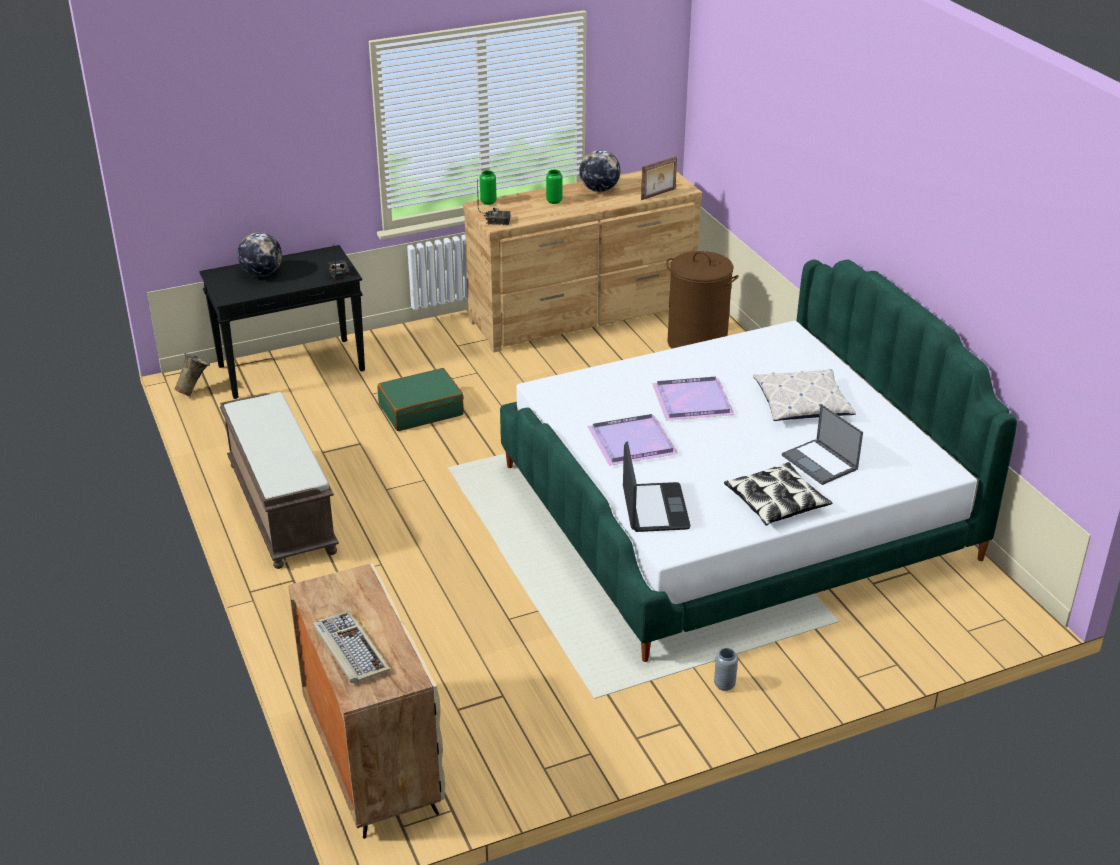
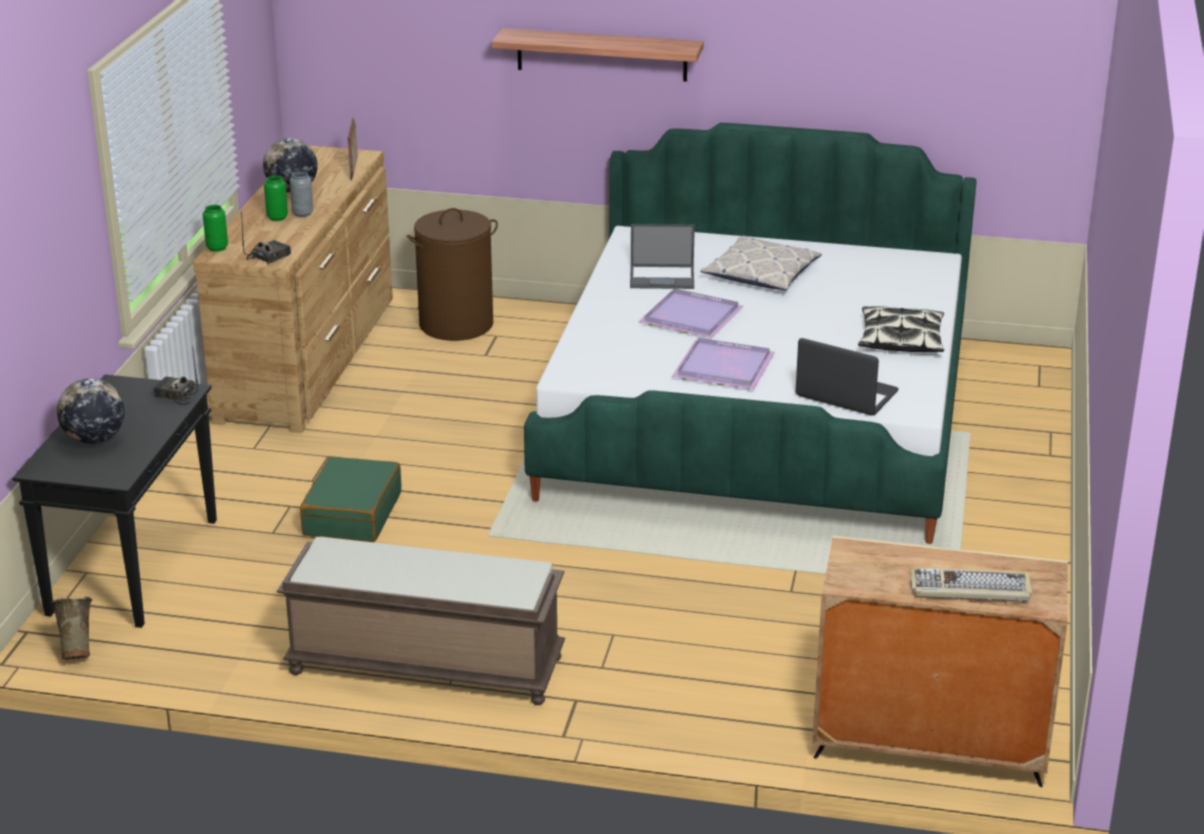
camera: 55 degrees left, 5 degrees down
grey vase [714,648,738,691] -> grey vase moved to [290,172,313,217]
laptop [782,404,863,485] -> laptop moved to [630,224,695,289]
none -> shelf [492,28,704,81]

